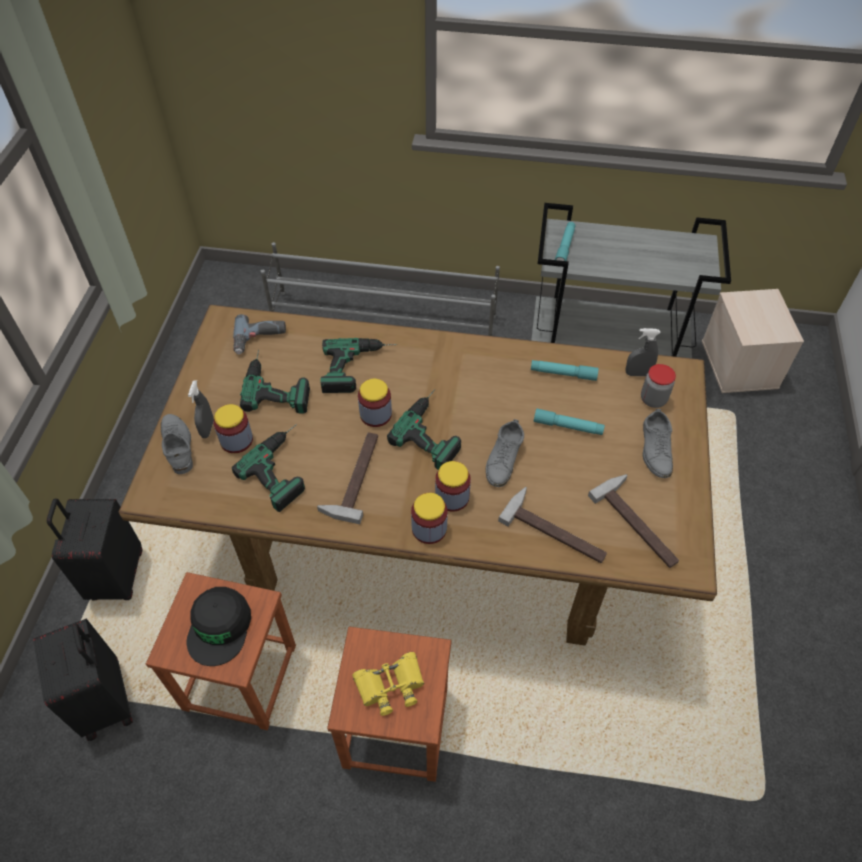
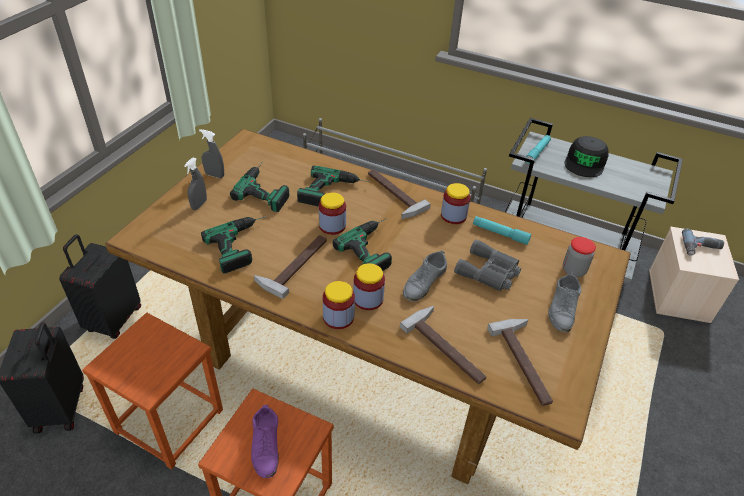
camera: 15 degrees right, 10 degrees down
grey shoe [161,414,193,474] -> none
black cap [186,587,251,666] -> black cap moved to [564,136,609,177]
jar [214,404,253,453] -> jar moved to [441,183,471,224]
power drill [233,314,286,354] -> power drill moved to [682,229,724,256]
yellow binoculars [352,652,424,716] -> purple shoe [251,405,279,478]
turquoise flashlight [534,409,605,435] -> grey binoculars [454,239,521,291]
grey spray bottle [625,328,660,376] -> grey spray bottle moved to [199,129,224,178]
none -> hammer [368,169,431,219]

